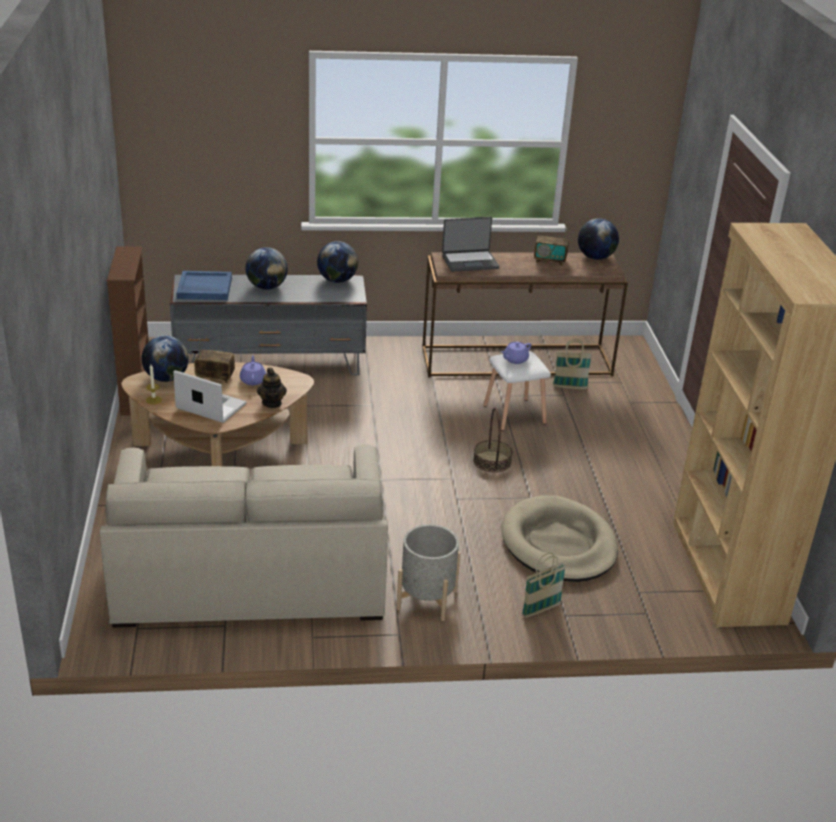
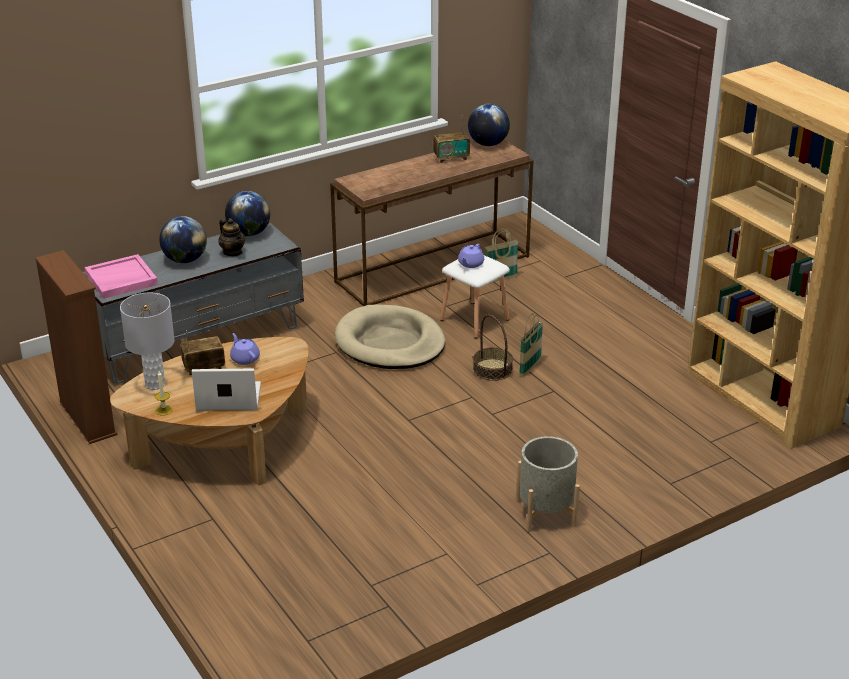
camera: 25 degrees left, 0 degrees up
beige sofa [100,444,388,628] -> none
globe [142,335,189,382] -> grey table lamp [120,292,175,390]
blue tray [176,271,232,300] -> pink tray [85,254,158,299]
teapot [257,367,287,408] -> teapot moved to [218,218,245,256]
laptop [442,217,500,272] -> none
beige dog bed [501,495,618,582] -> beige dog bed moved to [335,304,446,369]
basket [522,553,566,618] -> basket moved to [519,313,543,376]

